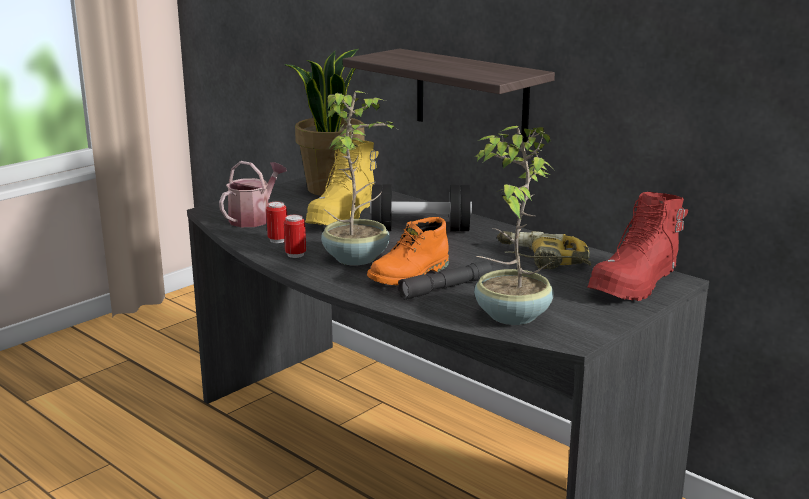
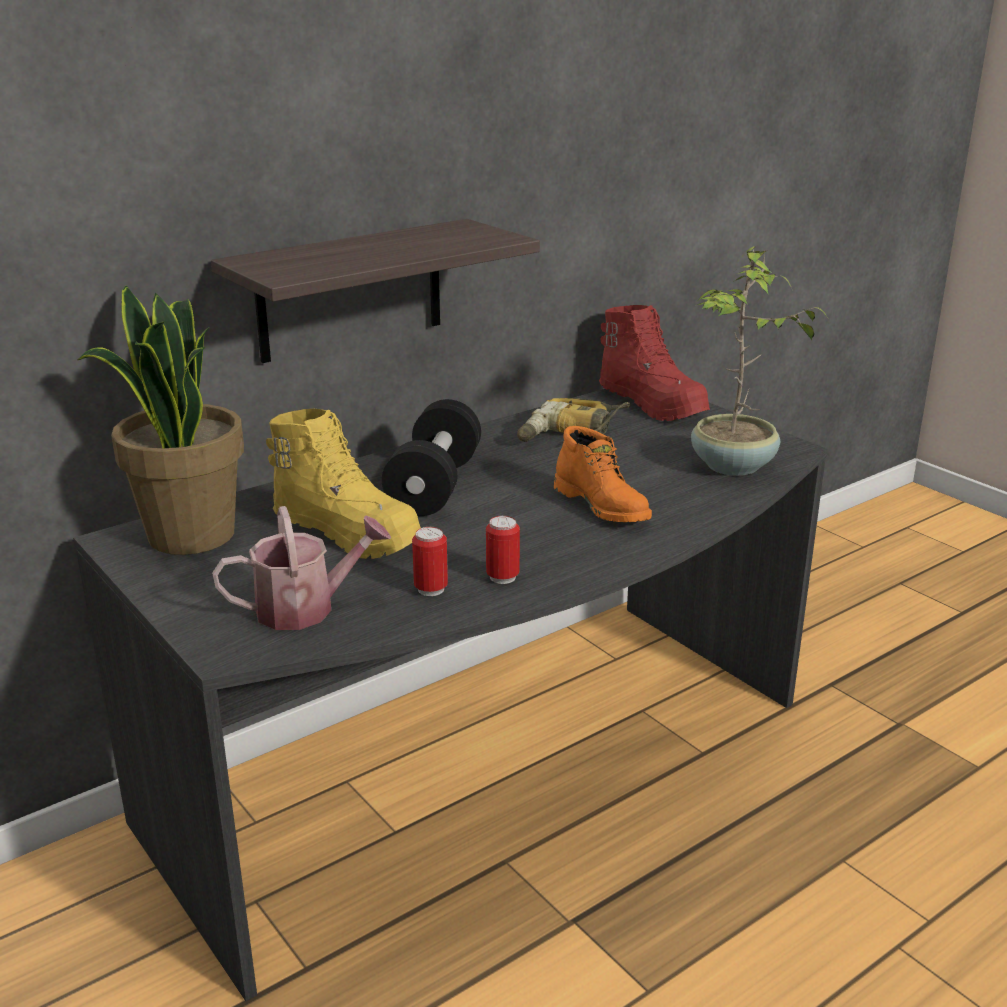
camera: 80 degrees left, 5 degrees up
watering can [219,161,287,227] -> watering can turned 120 degrees clockwise [212,506,391,630]
potted plant [321,91,396,266] -> none
grey flashlight [397,261,492,300] -> none

